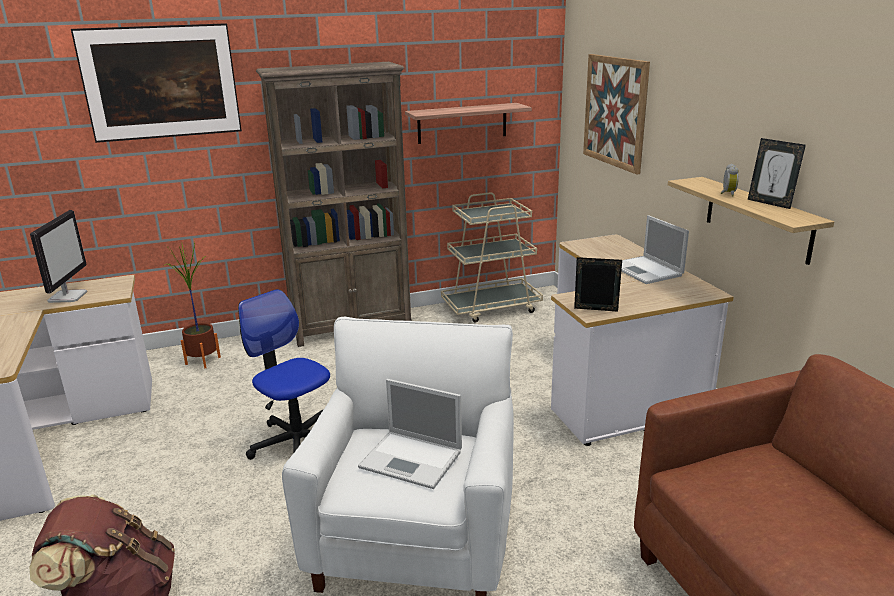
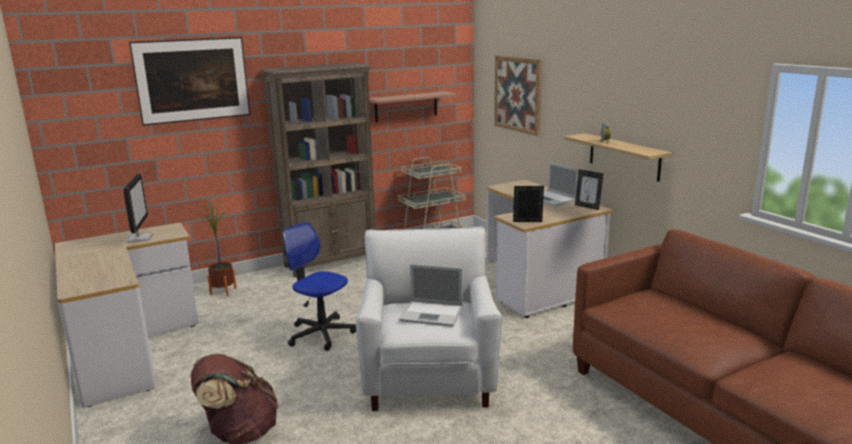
camera: 10 degrees left, 5 degrees down
picture frame [748,138,806,209] -> picture frame moved to [575,169,603,210]

